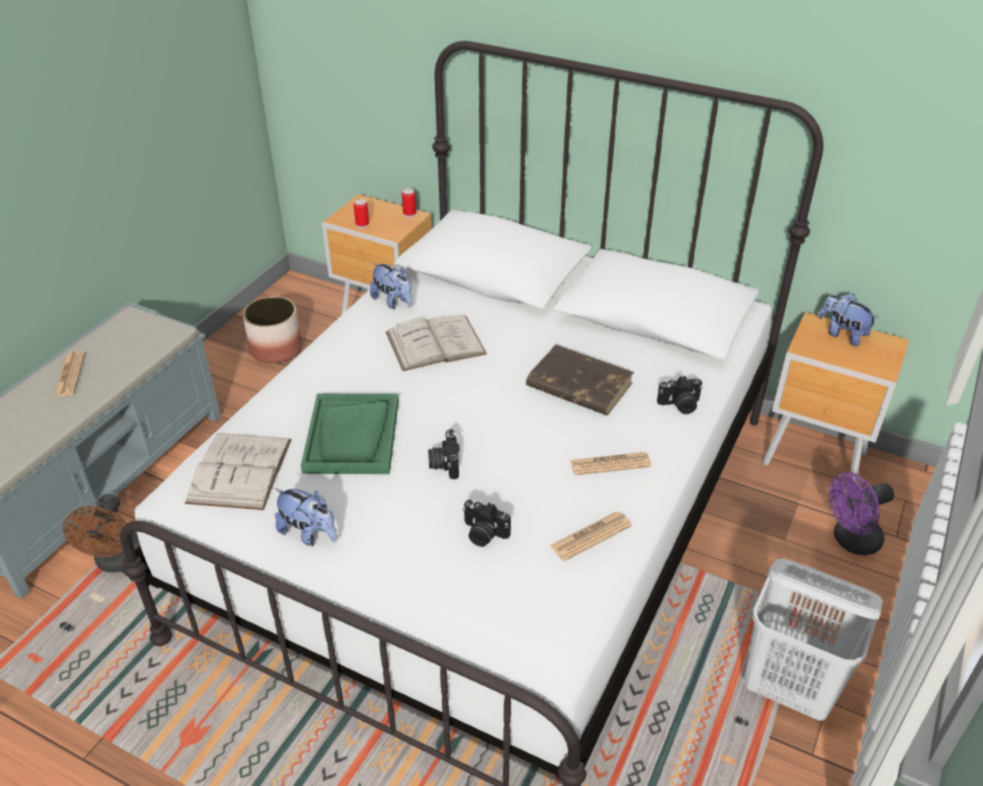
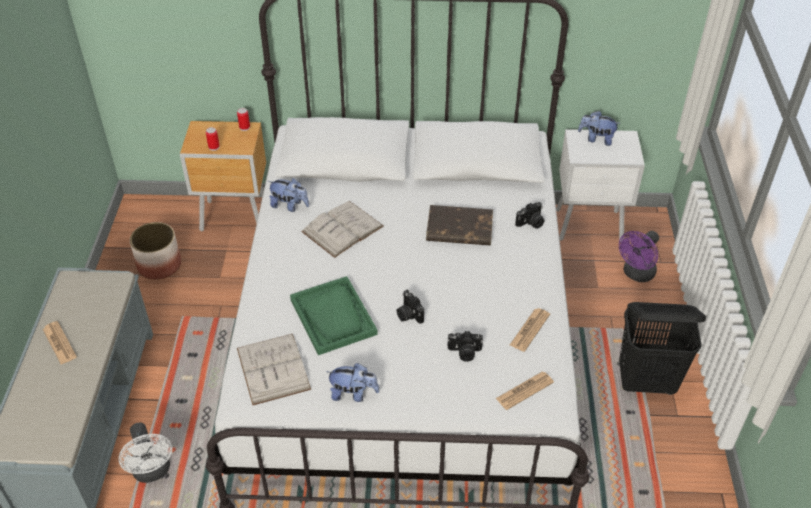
camera: 25 degrees left, 5 degrees up
brown fan [63,494,140,573] -> white fan [119,422,172,483]
newspaper [570,452,652,475] -> newspaper moved to [496,372,554,410]
white laundry basket [744,558,882,721] -> black laundry basket [619,302,706,395]
brown nightstand [763,312,909,482] -> white nightstand [556,129,645,241]

